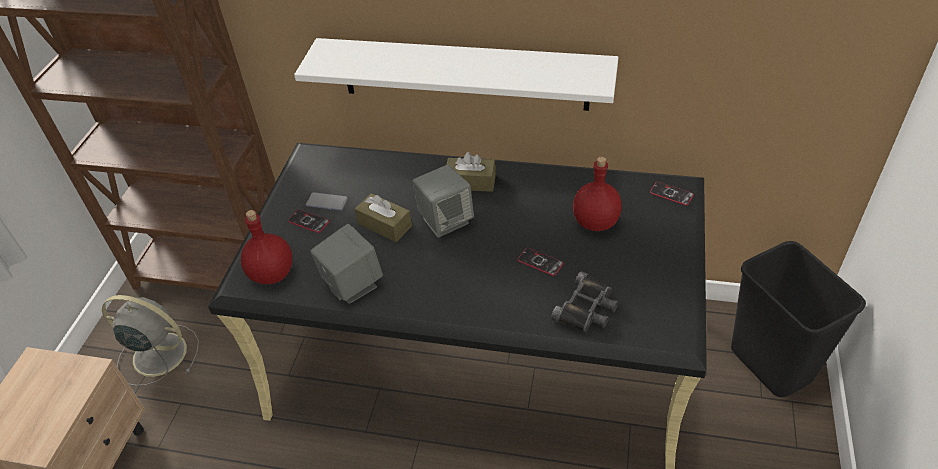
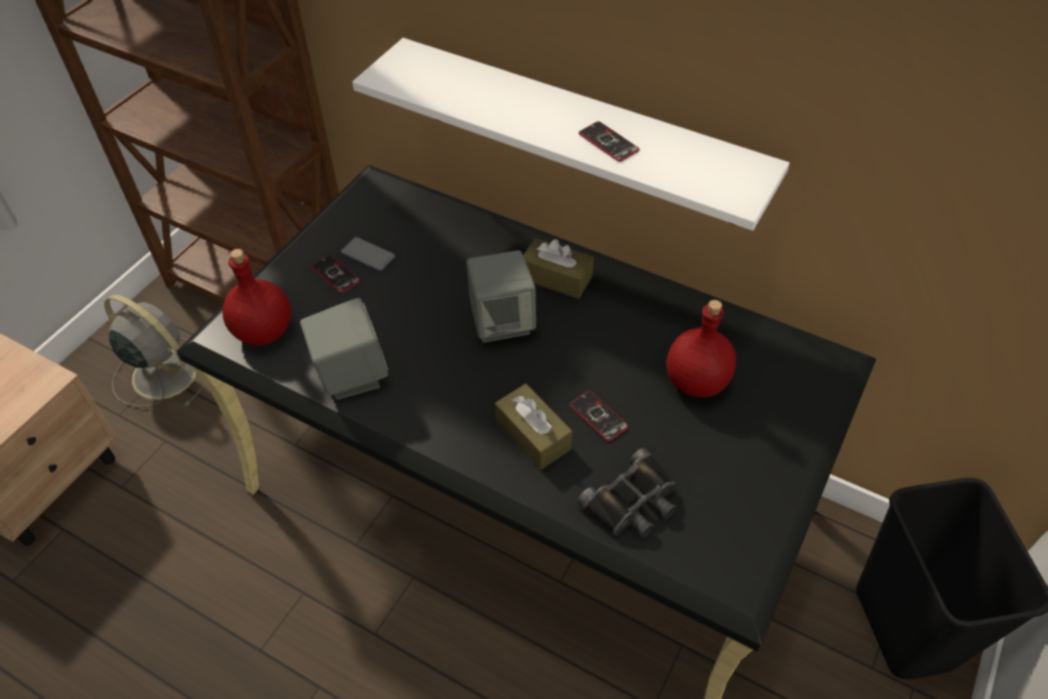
camera: 15 degrees right, 5 degrees up
brown tissue box [355,193,412,242] -> brown tissue box moved to [495,384,572,470]
phone [650,182,694,206] -> phone moved to [579,121,640,162]

